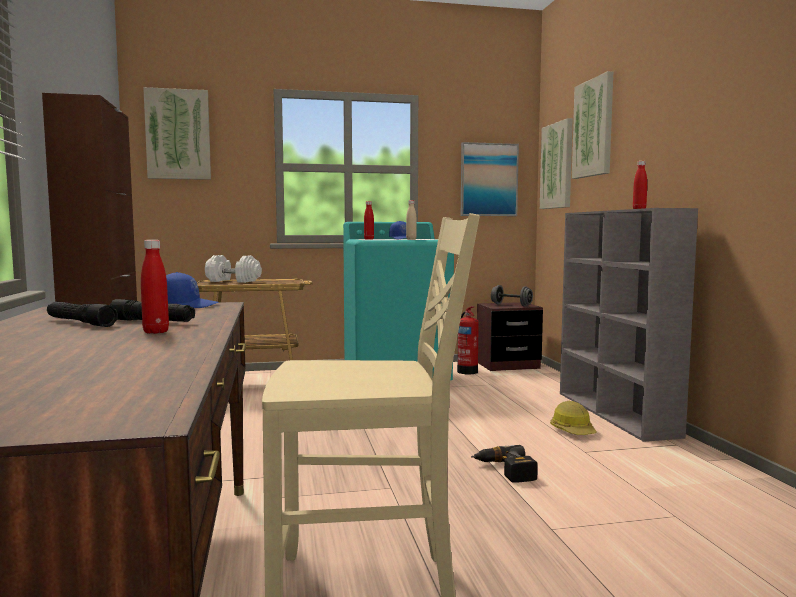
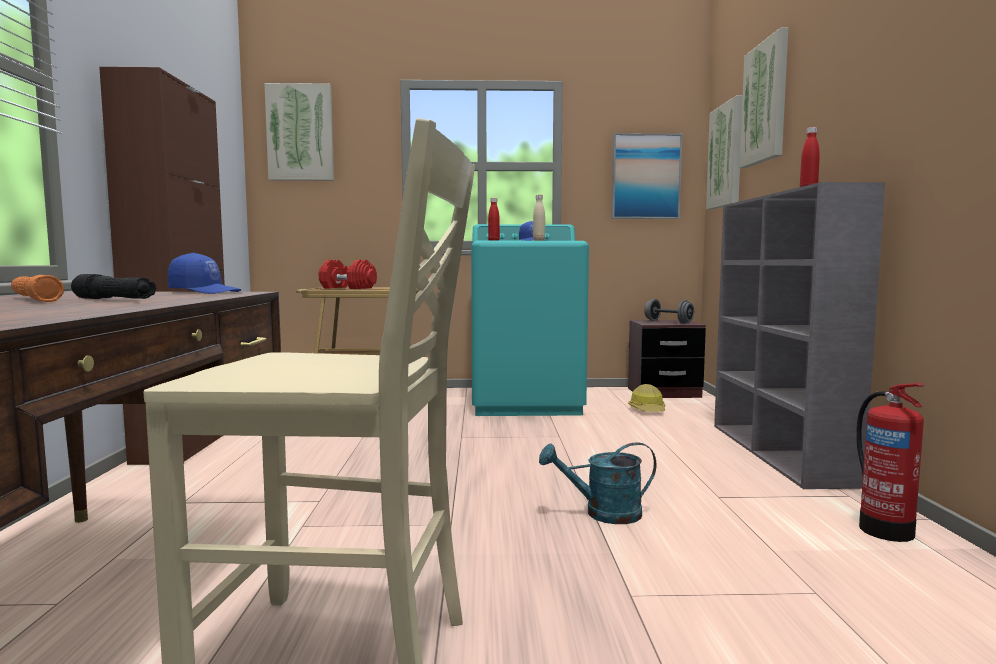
camera: 10 degrees right, 0 degrees up
black flashlight [47,302,118,327] -> orange flashlight [11,275,64,302]
red bottle [141,240,169,334] -> none
white dumbbell [205,255,262,283] -> red dumbbell [319,260,377,289]
fire extinguisher [457,306,479,374] -> fire extinguisher moved to [856,383,925,542]
power drill [471,445,538,483] -> turquoise watering can [539,442,656,524]
hard hat [550,401,597,435] -> hard hat moved to [628,384,665,412]

